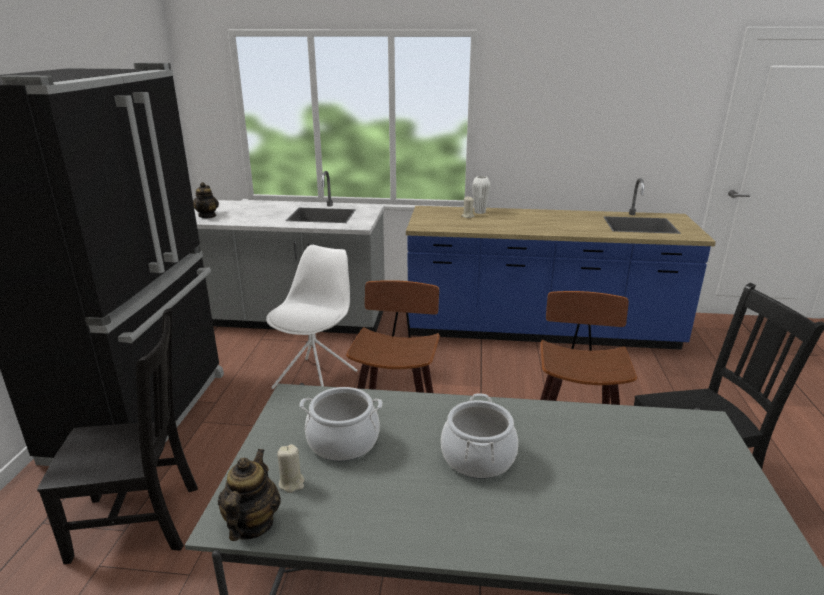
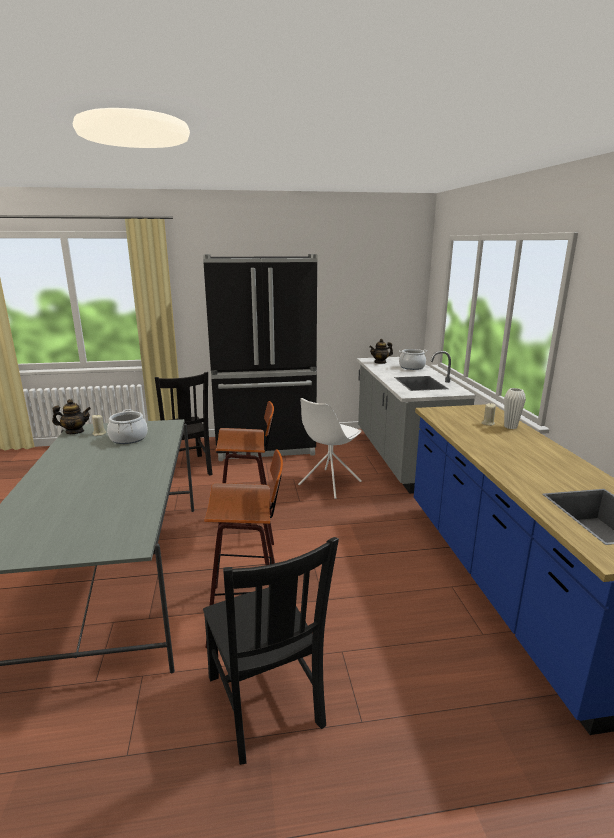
camera: 75 degrees right, 5 degrees down
white chair [266,245,358,389] -> white chair turned 120 degrees clockwise [298,398,362,499]
cooking pot [441,393,518,479] -> cooking pot moved to [399,349,428,370]

